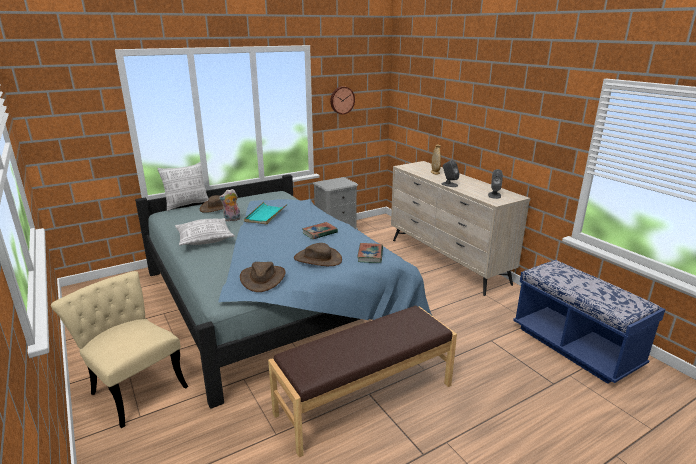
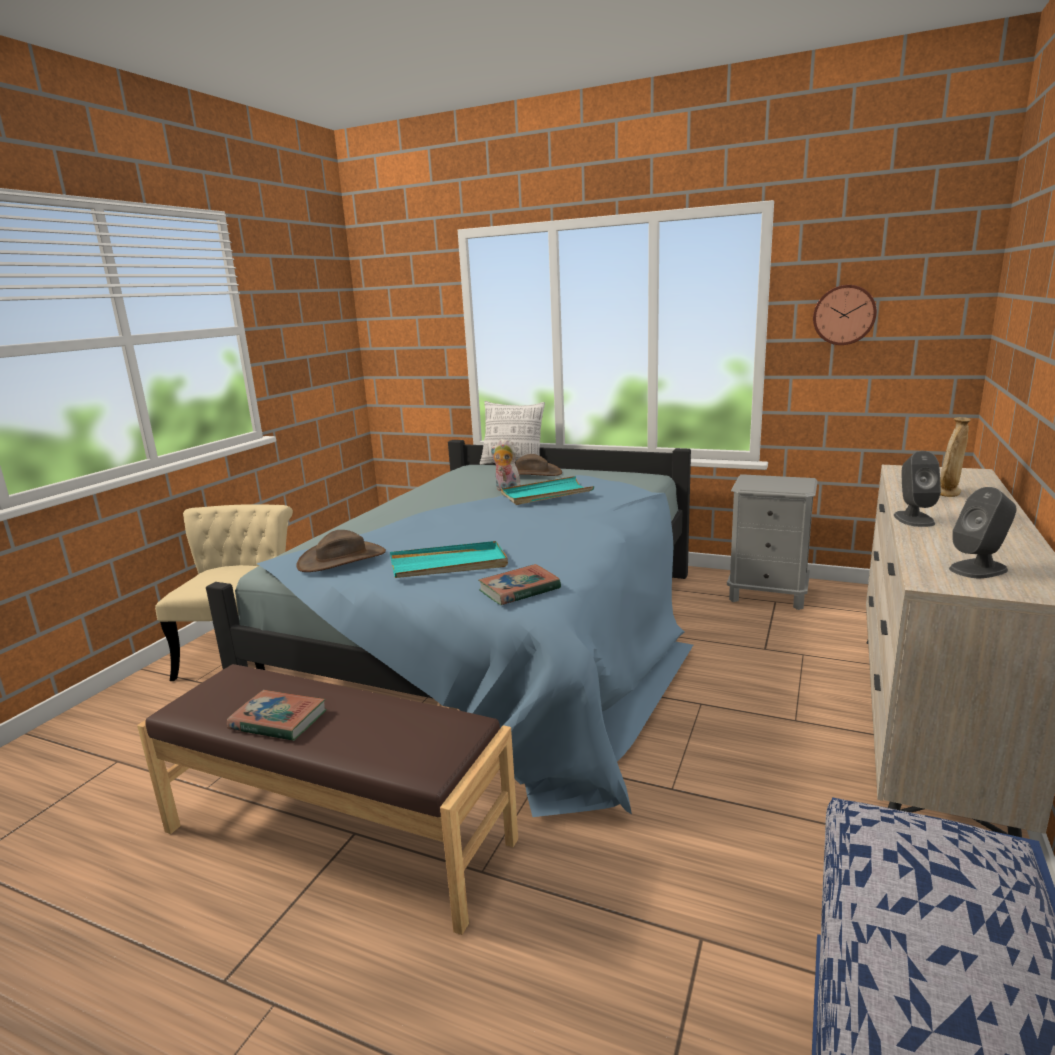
camera: 55 degrees right, 5 degrees down
pillow [175,218,235,245] -> none
brown hat [294,243,342,266] -> turquoise tray [390,541,508,578]
book [302,222,338,239] -> book moved to [227,690,326,741]

